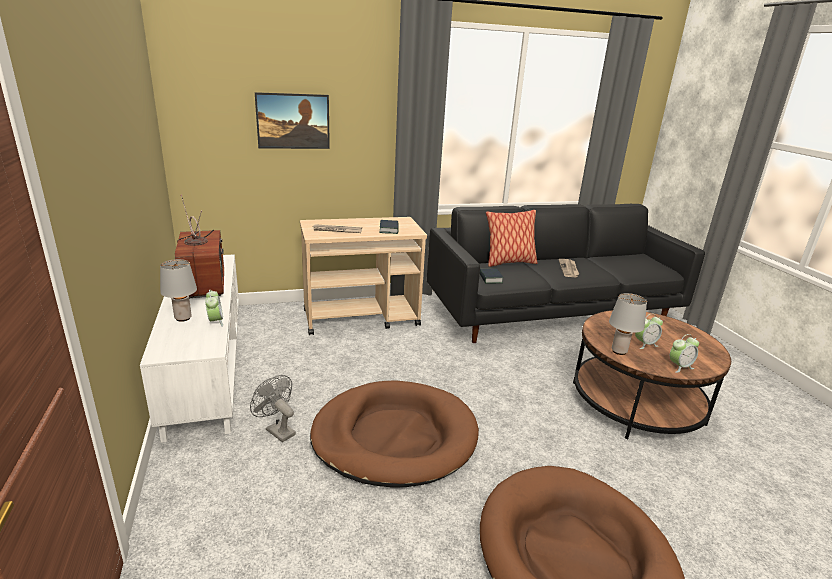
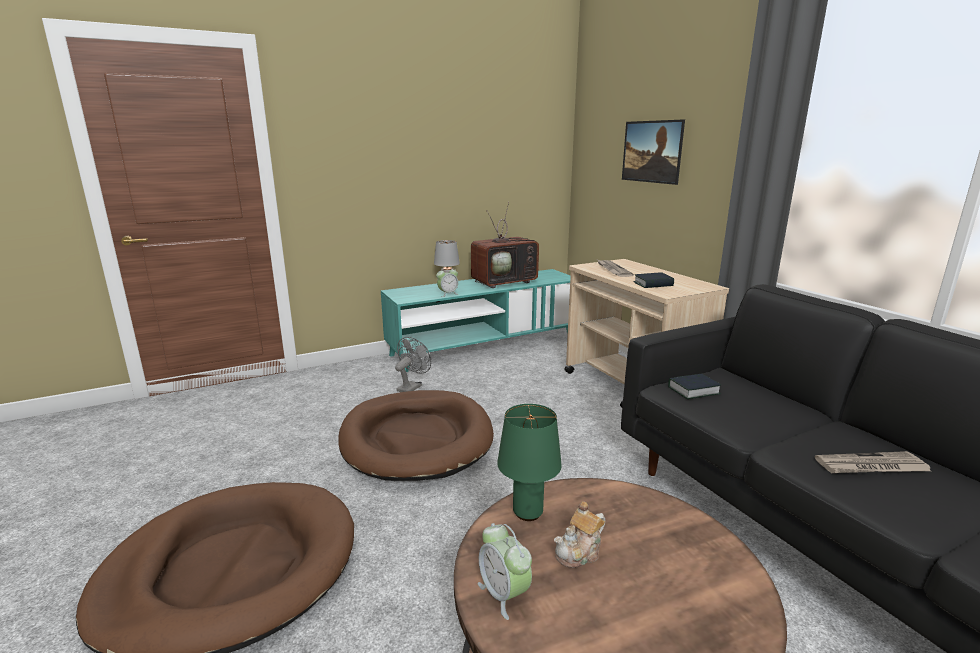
camera: 80 degrees right, 5 degrees down
white tv stand [140,254,239,443] -> turquoise tv stand [381,269,571,372]
pillow [486,210,538,267] -> none
grey table lamp [609,293,647,355] -> green table lamp [497,404,562,521]
alarm clock [635,314,663,349] -> teapot [554,501,605,568]

